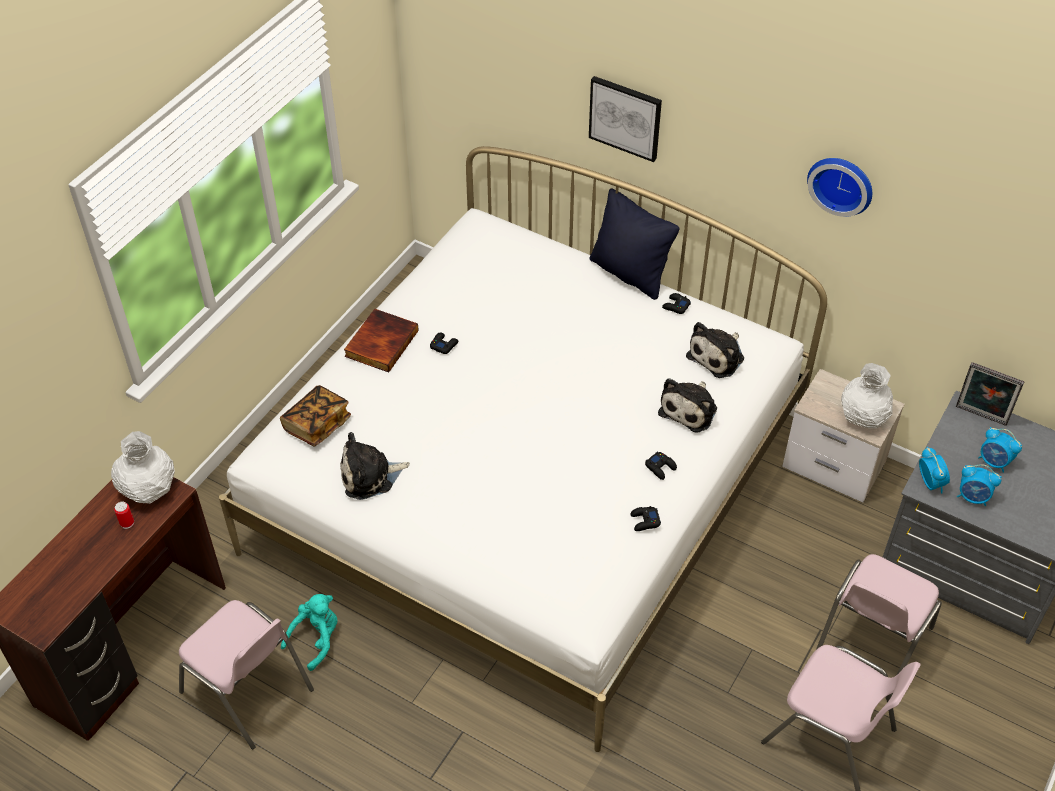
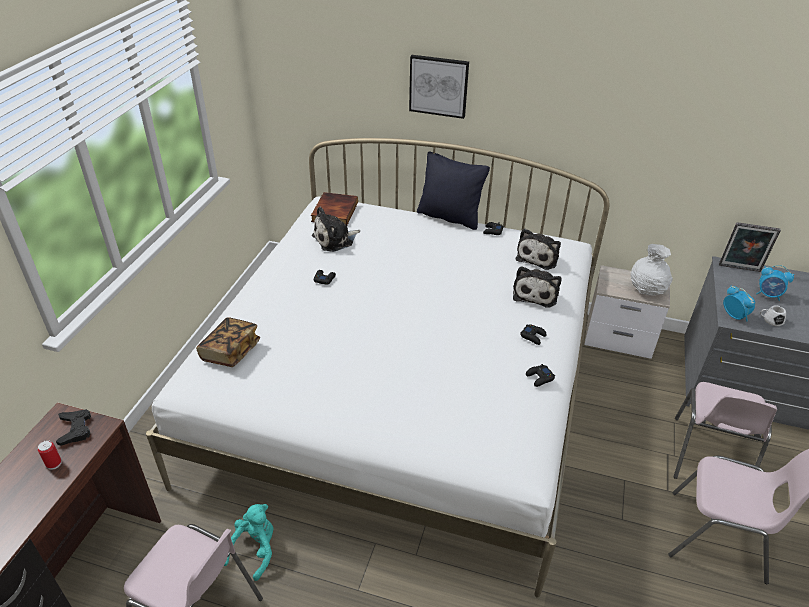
camera: 15 degrees left, 10 degrees down
white vase [111,431,175,504] -> black game controller [56,409,91,446]
plush toy [340,432,410,500] -> plush toy moved to [312,207,360,252]
book [344,309,419,372] -> book moved to [311,192,358,225]
wall clock [807,158,872,217] -> none
alarm clock [957,464,1001,506] -> white mug [760,305,786,326]

